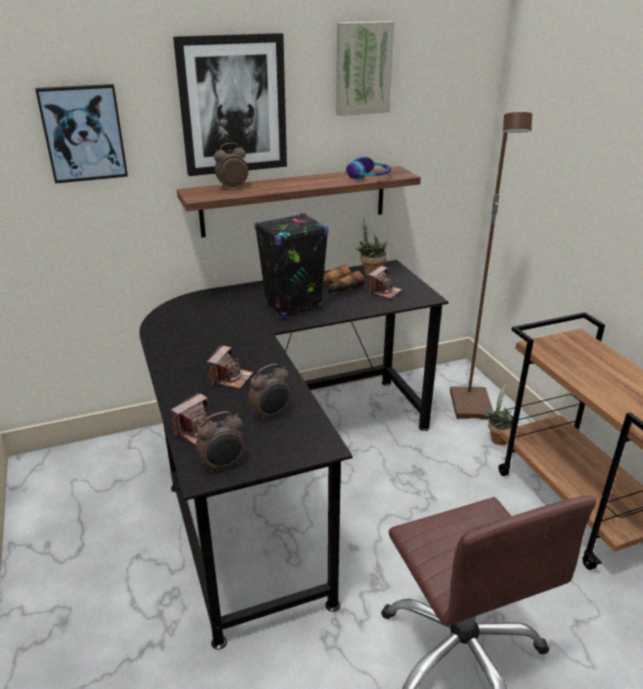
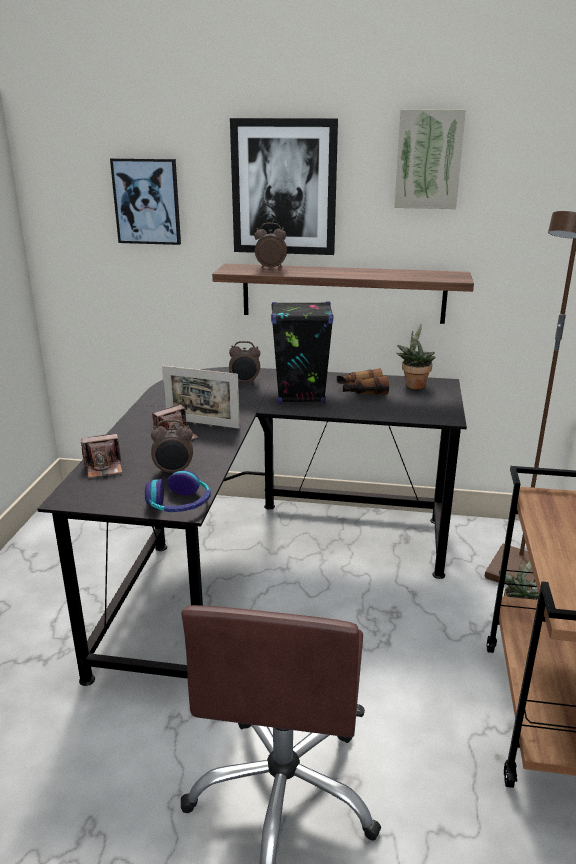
camera: 30 degrees right, 5 degrees down
alarm clock [196,411,245,473] -> alarm clock moved to [229,341,260,384]
headphones [346,156,391,179] -> headphones moved to [145,470,211,512]
camera [367,266,402,299] -> none
none -> picture frame [162,366,240,429]

